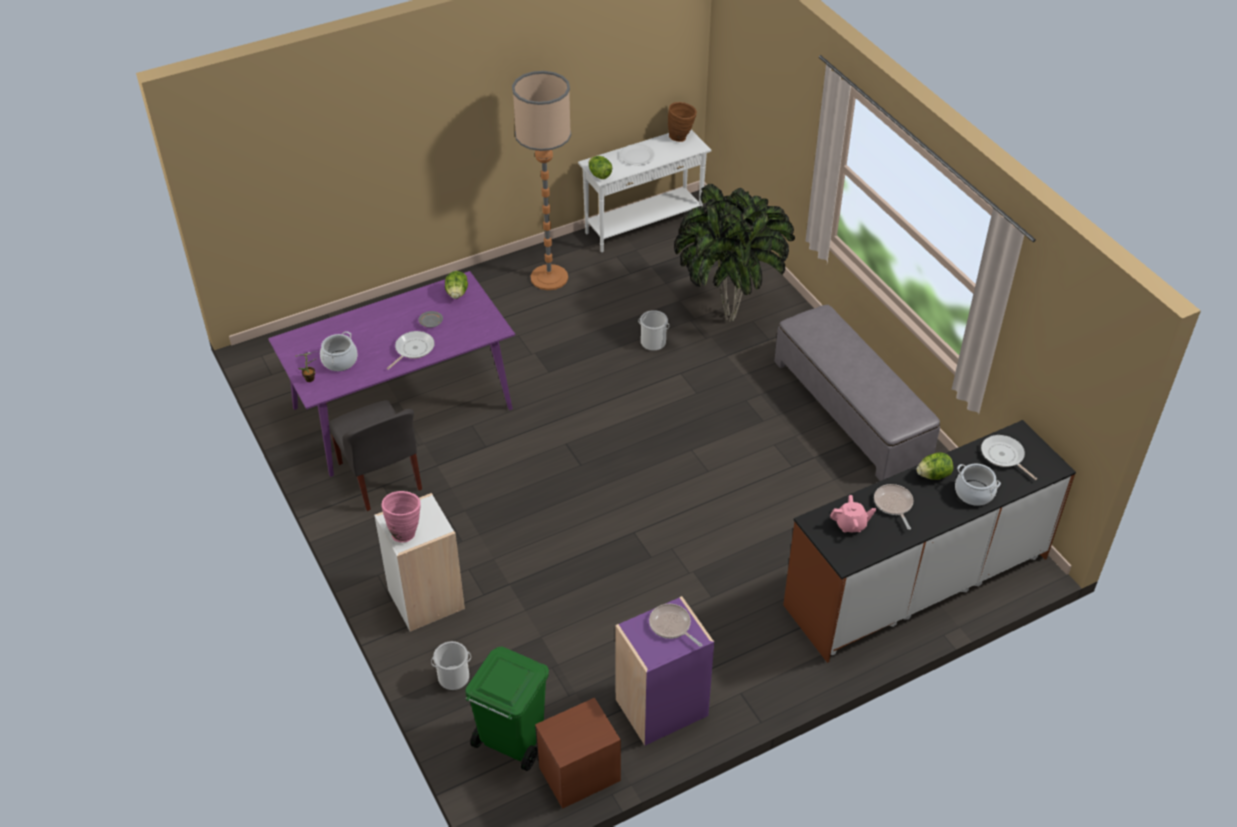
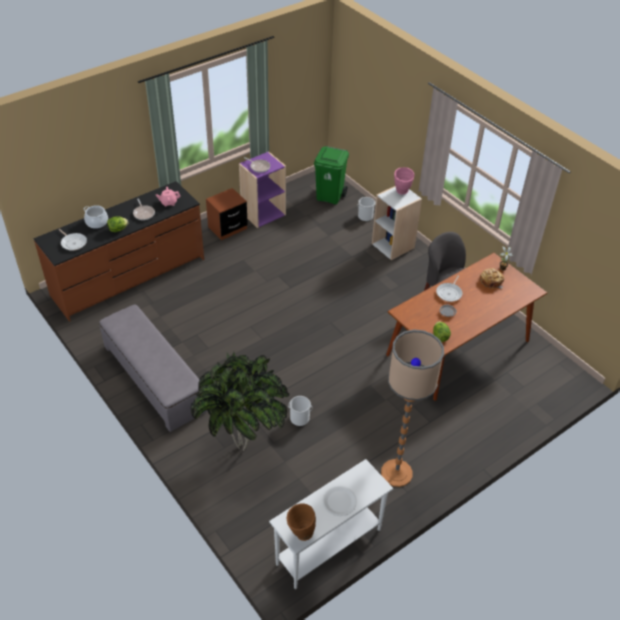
camera: 170 degrees right, 0 degrees up
purple dining table [268,271,515,477] -> brown dining table [386,253,547,401]
cooking pot [320,331,358,371] -> bread [480,268,504,289]
brown nightstand [535,697,621,809] -> brown nightstand moved to [206,188,248,240]
lettuce [589,156,612,179] -> none

